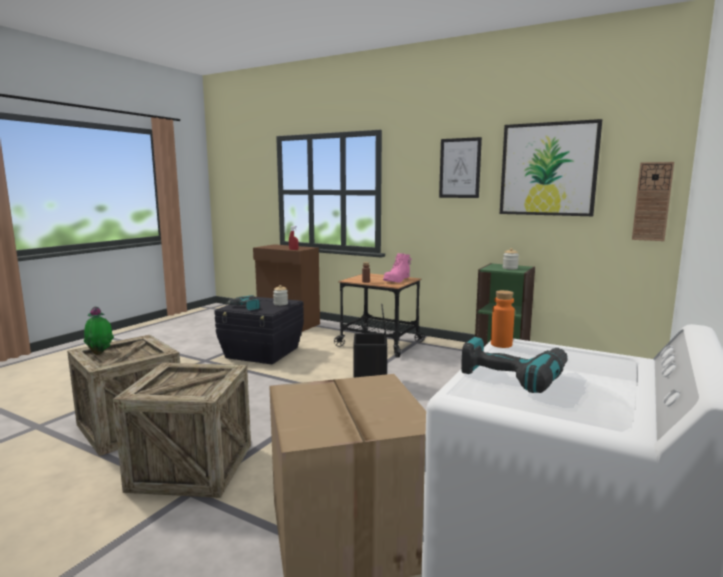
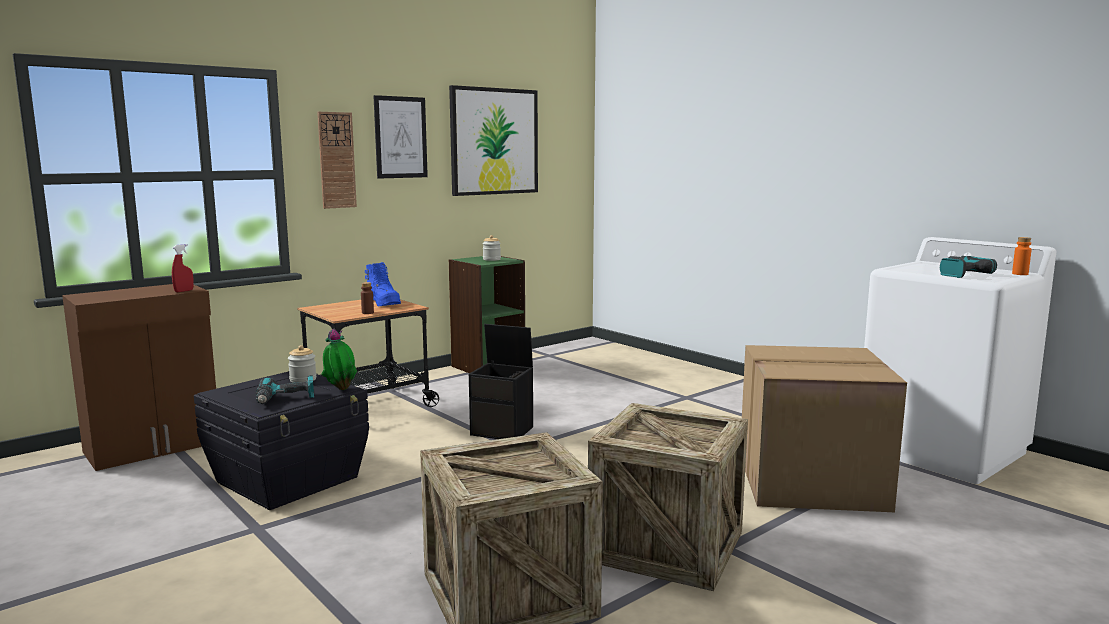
camera: 70 degrees left, 0 degrees up
potted plant [84,307,114,355] -> potted plant moved to [321,328,357,390]
pink boot [383,253,412,283] -> blue boot [365,262,401,306]
orange bottle [491,290,515,348] -> orange bottle moved to [1012,237,1032,275]
wall clock [632,162,674,241] -> wall clock moved to [317,112,357,209]

